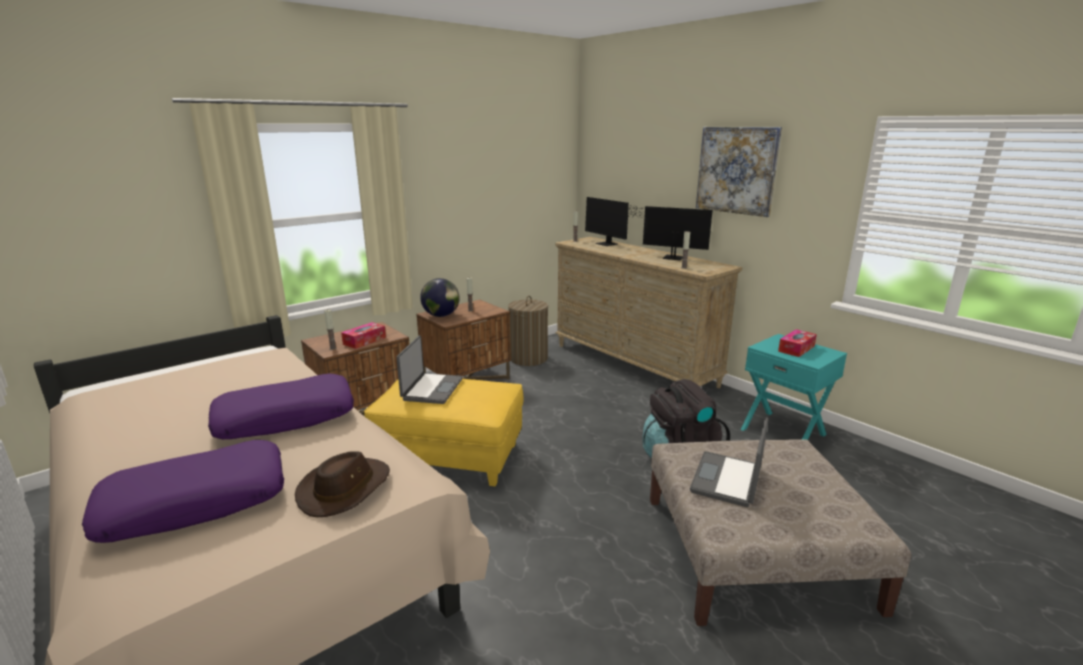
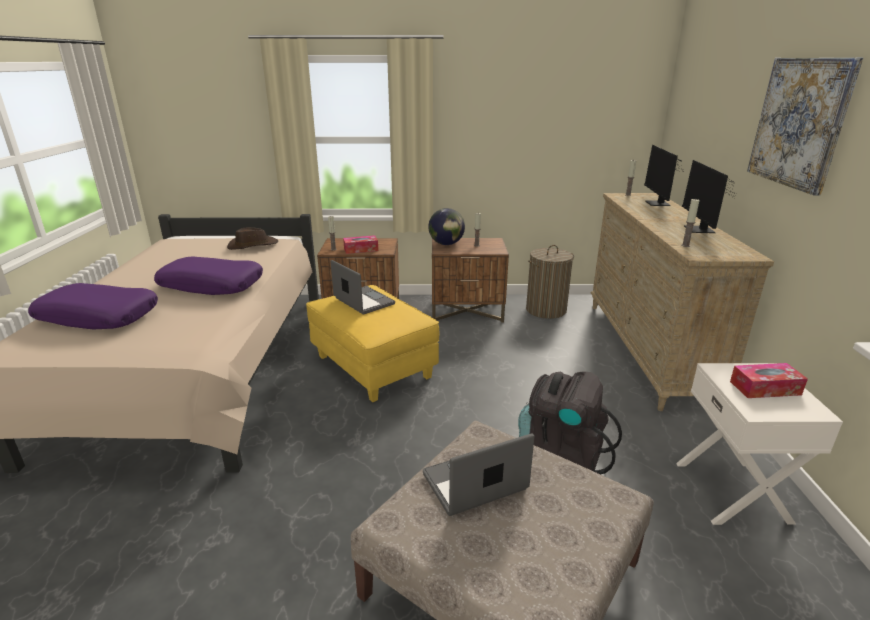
camera: 40 degrees right, 5 degrees up
brown hat [295,451,390,517] -> brown hat moved to [227,227,278,250]
laptop [396,335,463,404] -> laptop turned 90 degrees counterclockwise [330,260,395,315]
monitor [625,206,713,260] -> monitor turned 150 degrees counterclockwise [682,160,735,233]
turquoise nightstand [740,334,847,440] -> white nightstand [676,363,843,525]

